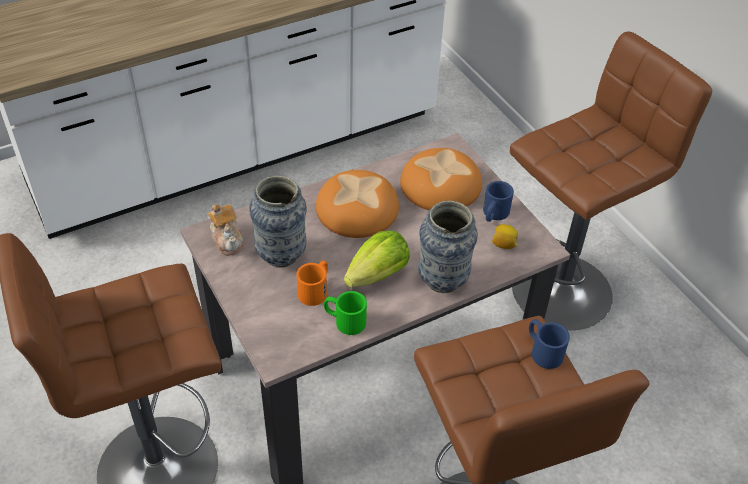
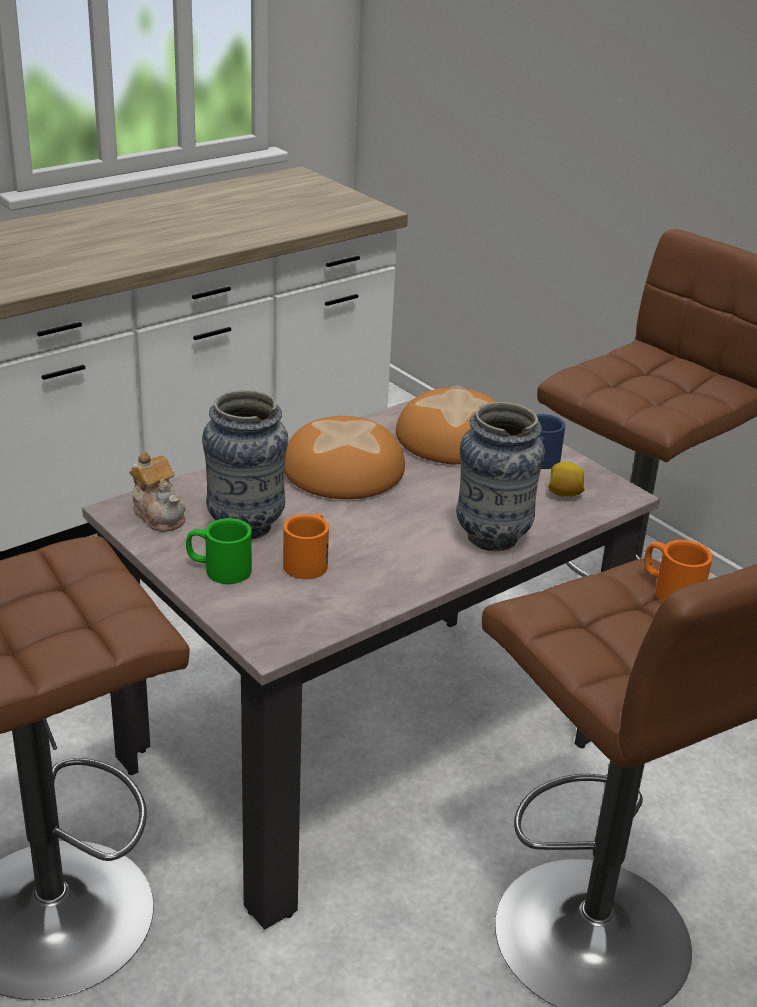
camera: 10 degrees left, 15 degrees down
green mug [324,291,367,335] -> green mug moved to [186,518,252,584]
lettuce [344,231,410,288] -> none
blue mug [529,319,570,369] -> orange mug [644,540,713,602]

